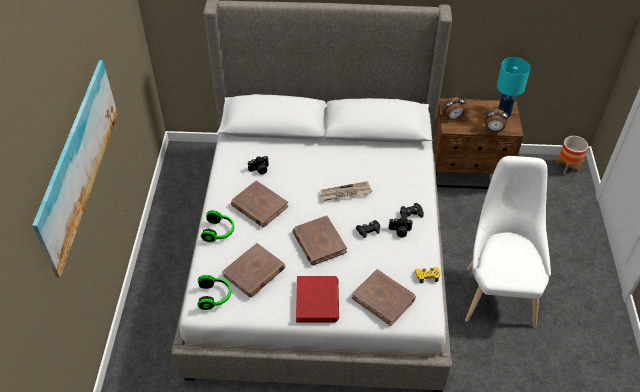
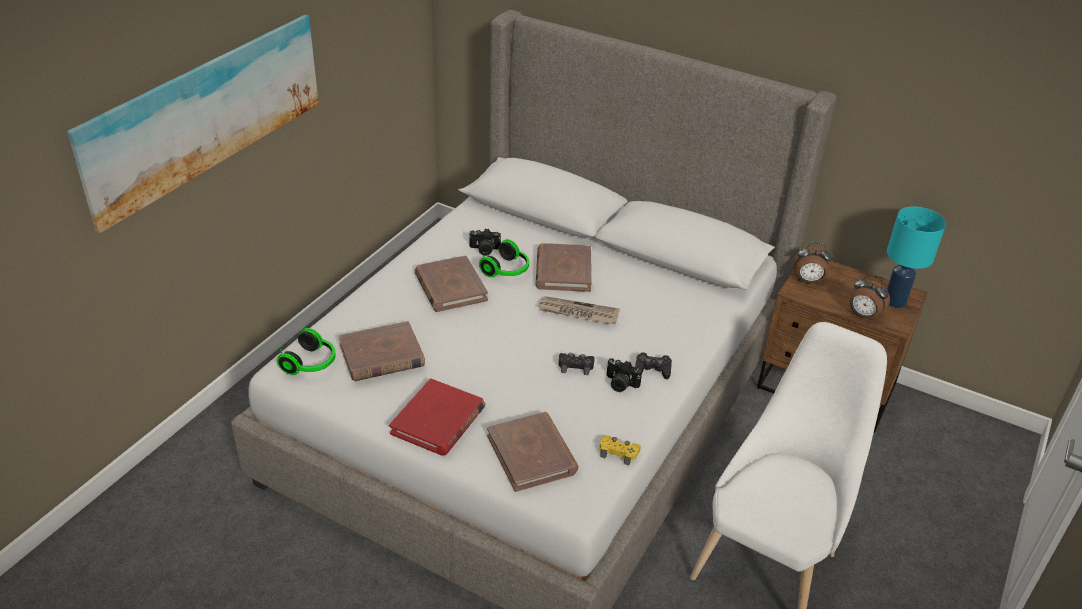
camera: 25 degrees right, 10 degrees down
headphones [201,210,234,242] -> headphones moved to [479,239,529,278]
brown book [292,215,347,266] -> brown book moved to [536,243,592,292]
planter [556,136,588,174] -> none

